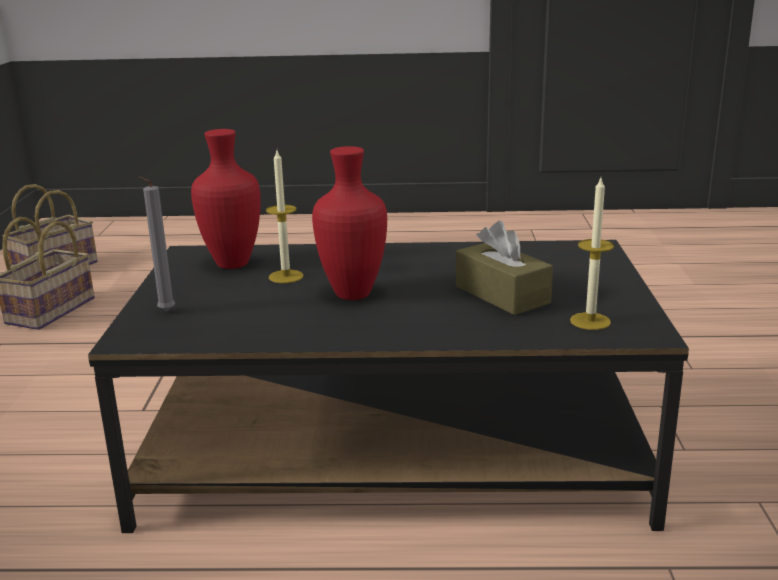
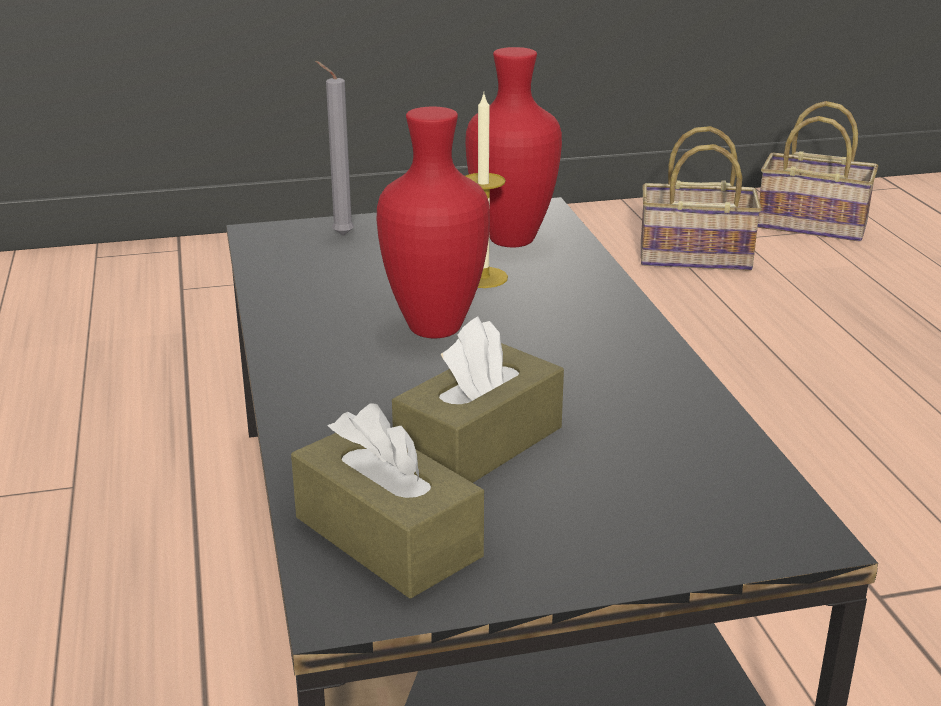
camera: 75 degrees right, 5 degrees up
candle [570,178,614,330] -> brown tissue box [291,403,484,599]

